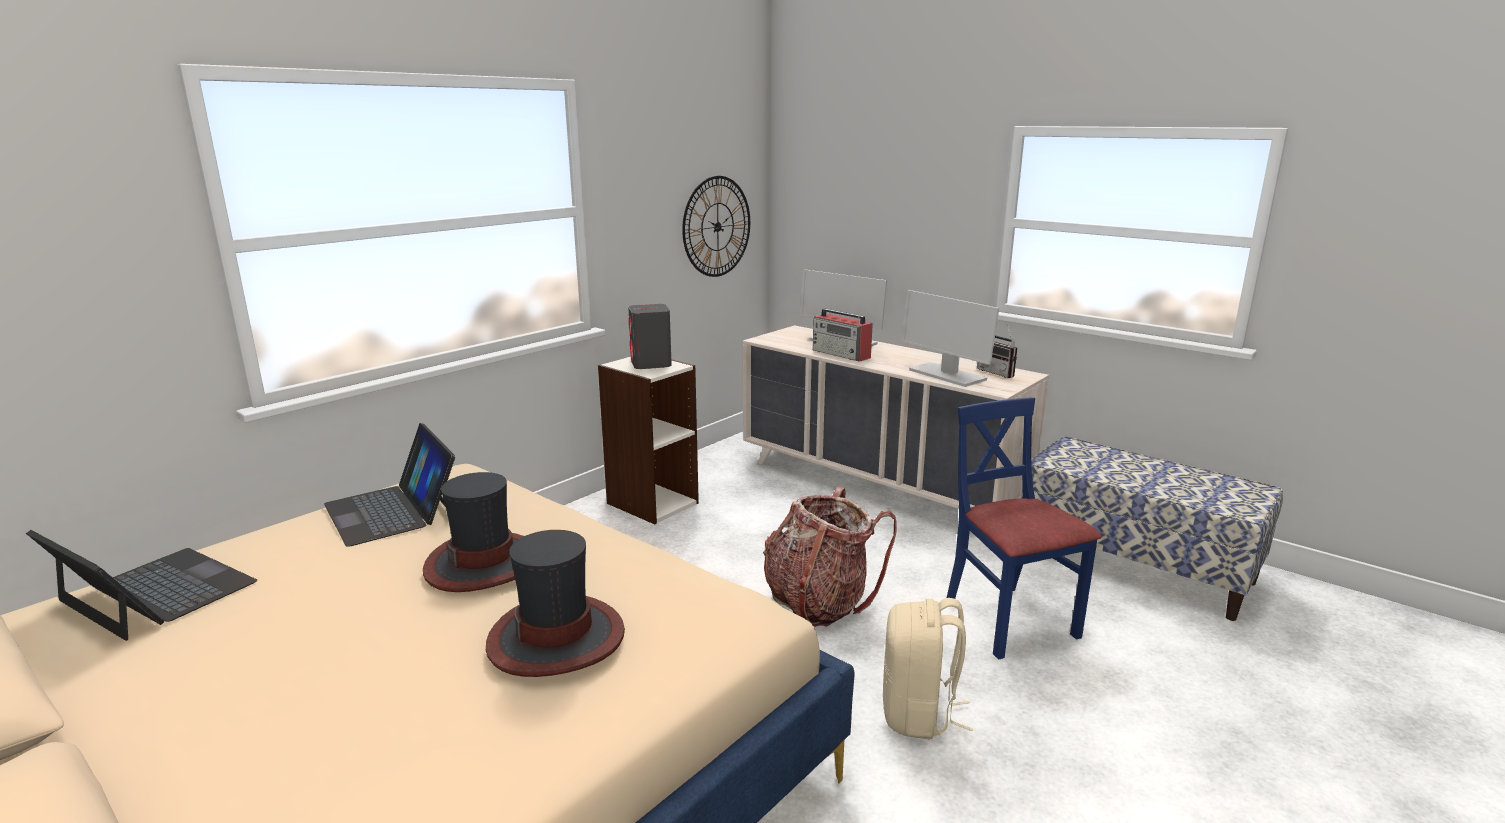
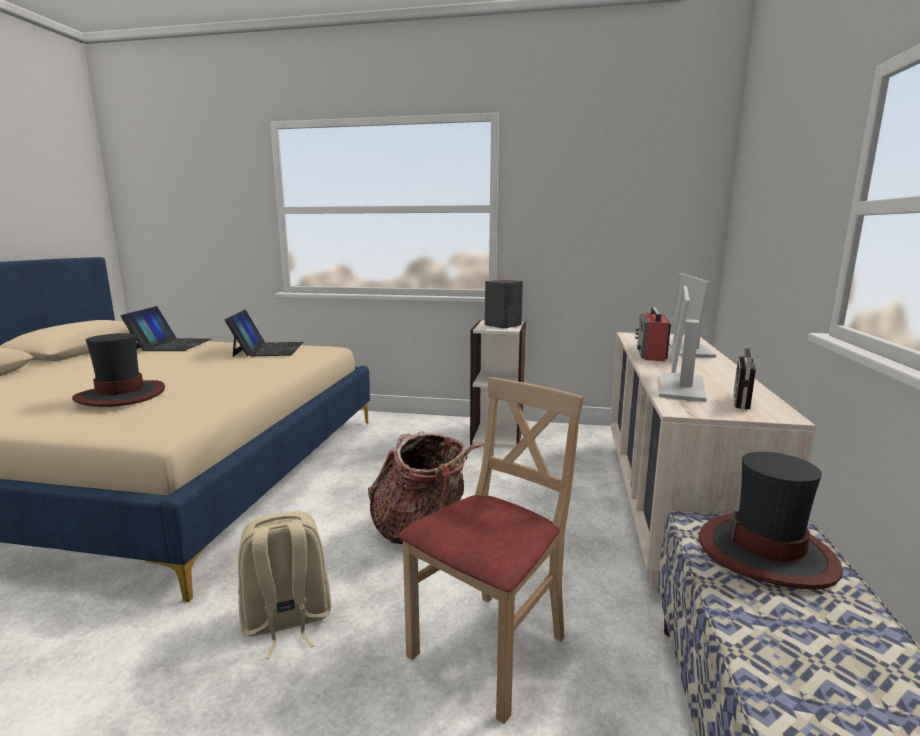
camera: 60 degrees right, 5 degrees down
laptop [324,423,455,547] -> laptop turned 150 degrees clockwise [225,309,303,357]
hat [423,472,524,592] -> hat moved to [699,452,843,589]
wall clock [682,176,750,277] -> none
blue chair [947,397,1102,659] -> beige chair [398,377,584,724]

